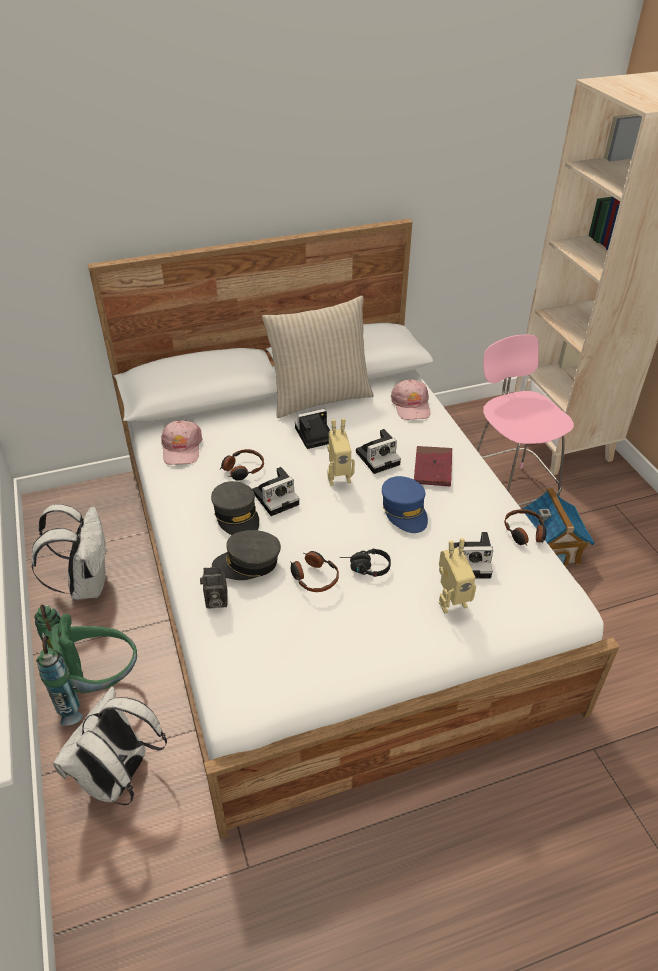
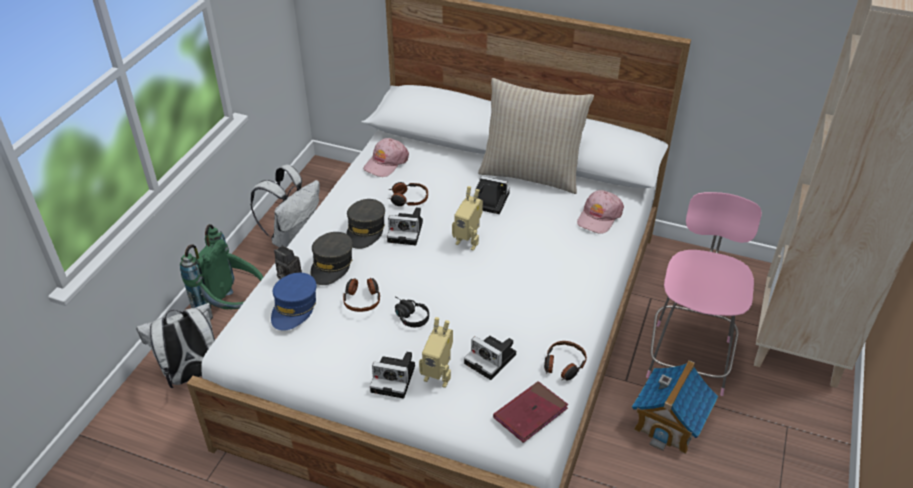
camera: 40 degrees right, 0 degrees up
grey cap [212,530,281,580] -> grey cap turned 105 degrees counterclockwise [311,232,353,285]
camera [356,429,401,474] -> camera moved to [370,352,415,399]
blue cap [382,476,428,533] -> blue cap moved to [271,273,316,331]
red book [414,446,452,487] -> red book moved to [493,381,568,443]

